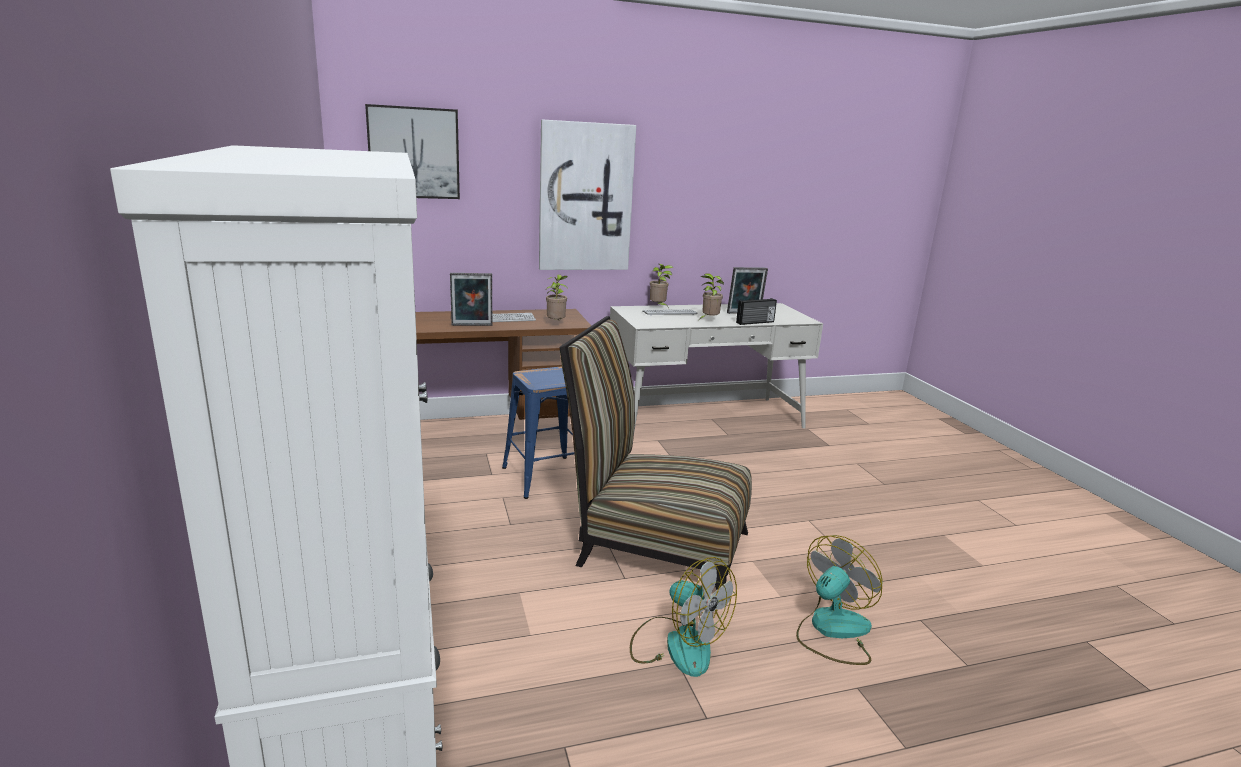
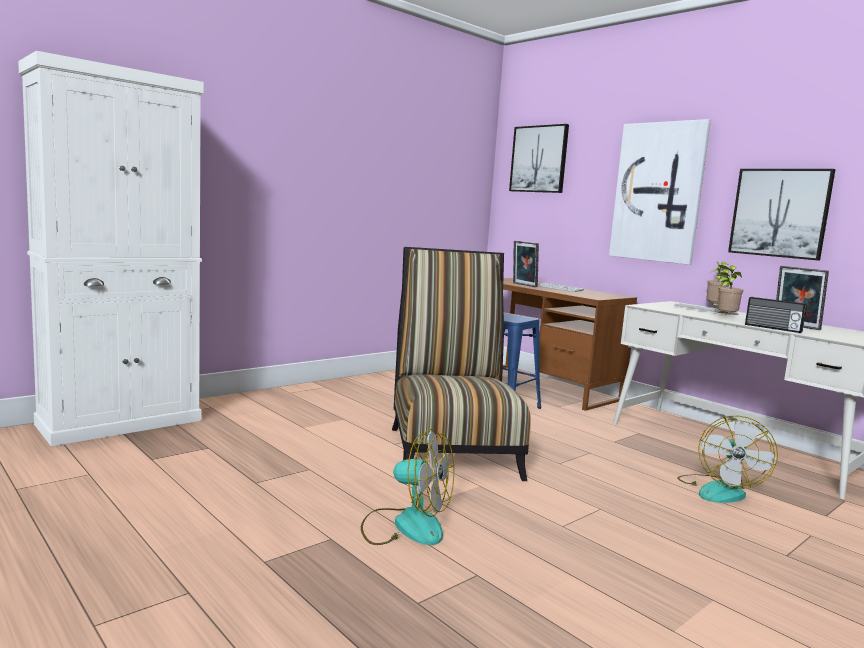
camera: 65 degrees right, 10 degrees down
potted plant [545,274,568,320] -> none
fan [630,557,737,677] -> fan moved to [677,416,778,503]
none -> picture [728,169,836,261]

